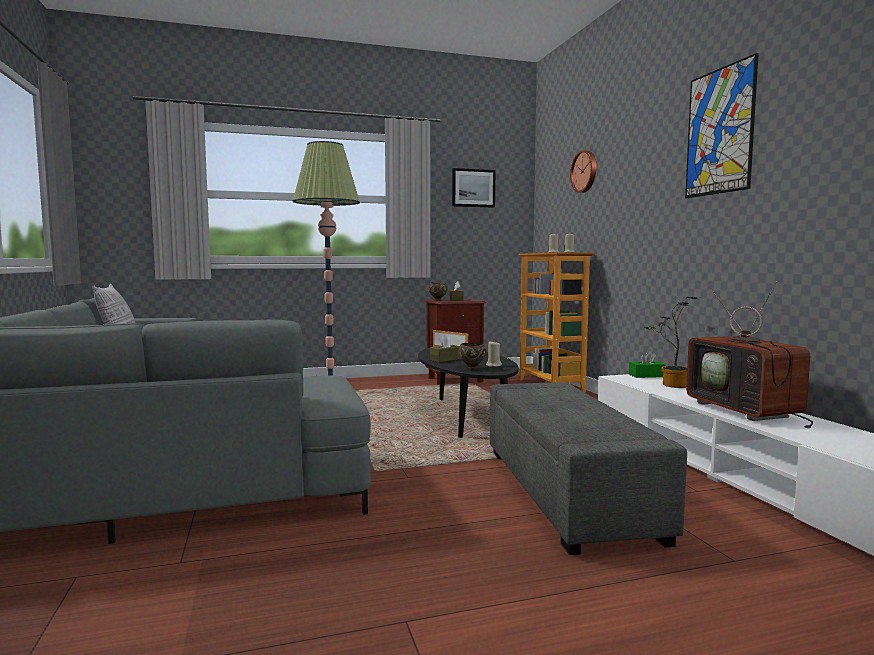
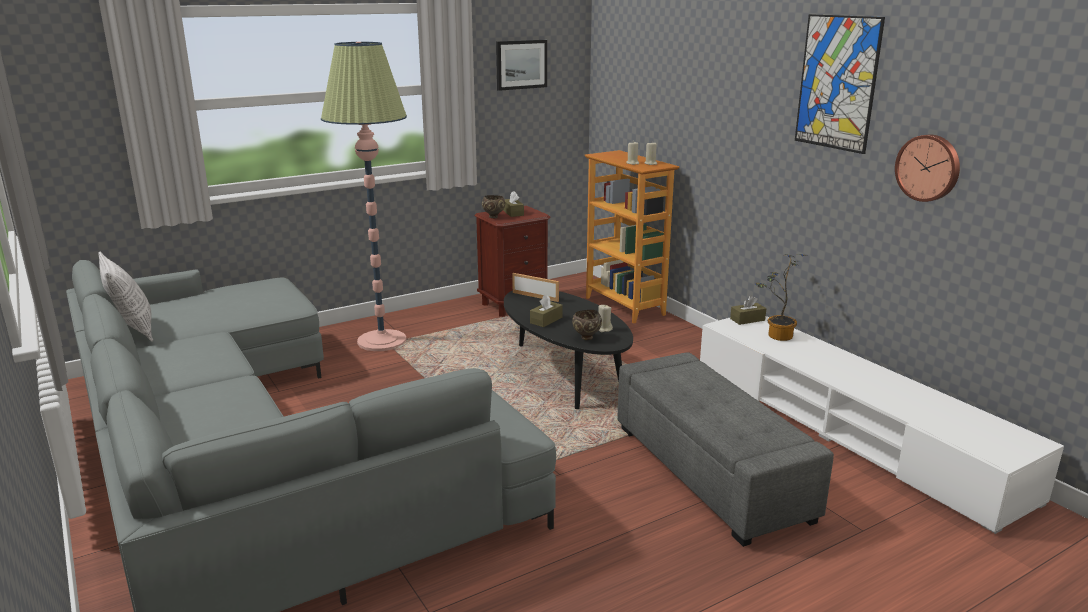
camera: 15 degrees left, 15 degrees up
wall clock [570,150,596,193] -> wall clock moved to [895,135,960,202]
green tissue box [629,350,665,378] -> brown tissue box [730,296,766,325]
television [686,282,813,428] -> none

